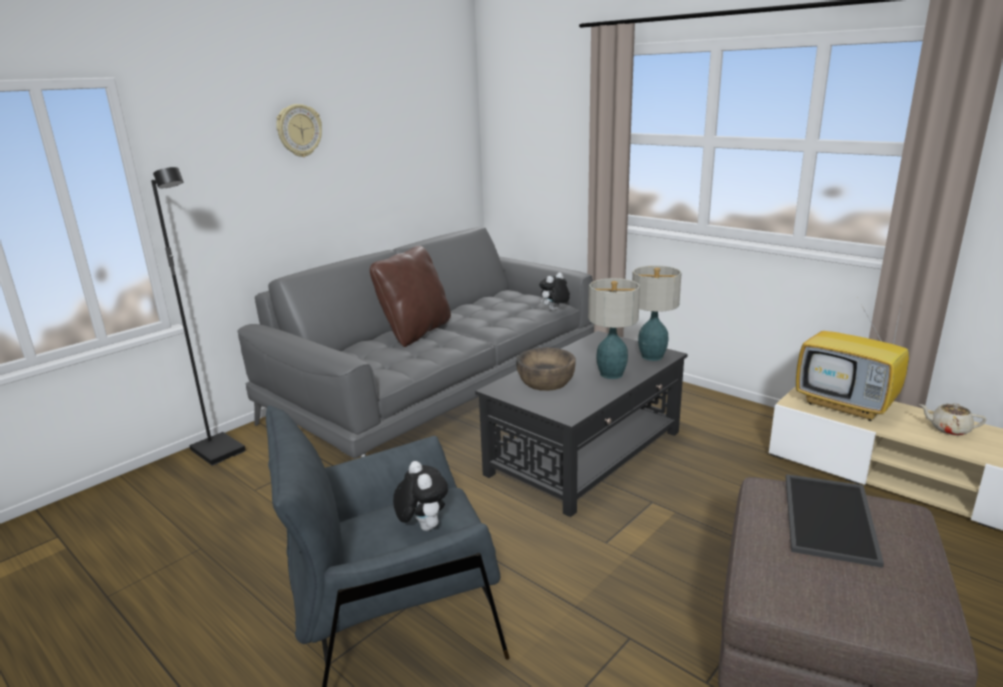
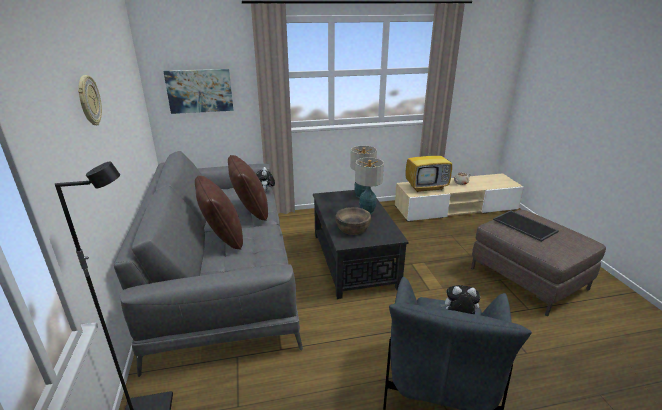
camera: 55 degrees left, 5 degrees up
none -> picture [163,69,234,114]
none -> brown pillow [228,155,268,221]

